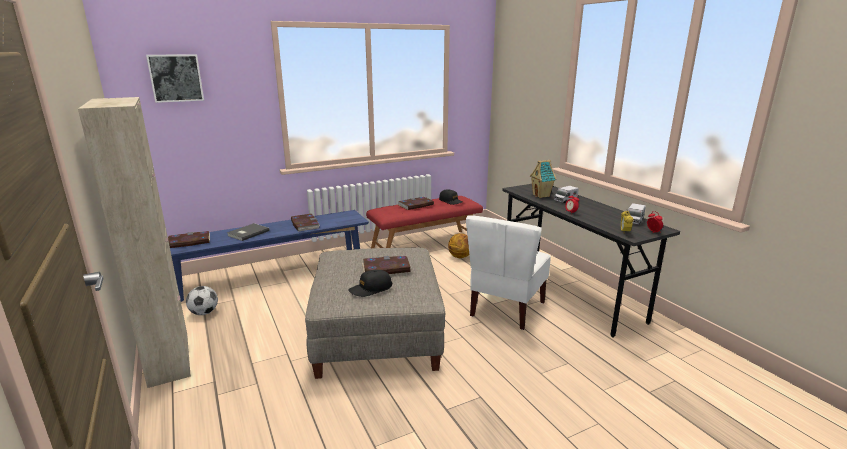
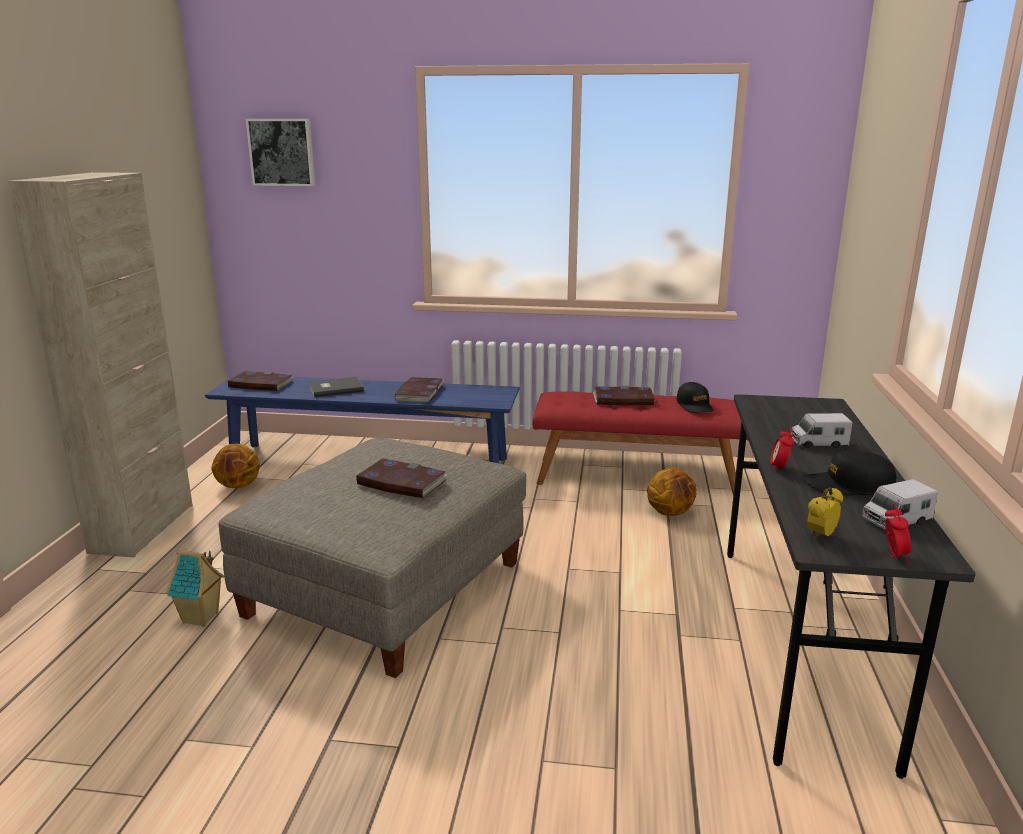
camera: 35 degrees right, 0 degrees up
football [186,286,218,315] -> basketball [211,444,260,488]
black cap [348,270,392,297] -> black cap moved to [803,451,896,496]
white chair [466,215,550,330] -> none
toy house [530,160,556,198] -> toy house moved to [166,550,224,627]

